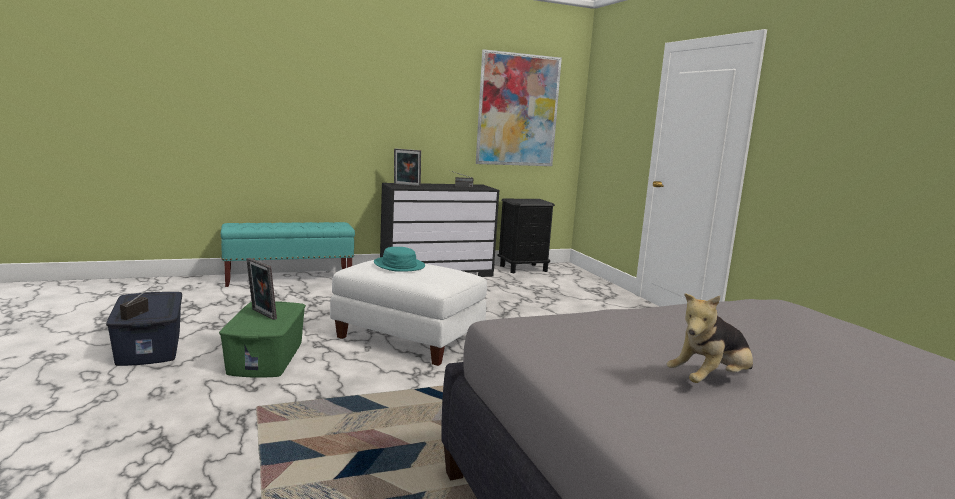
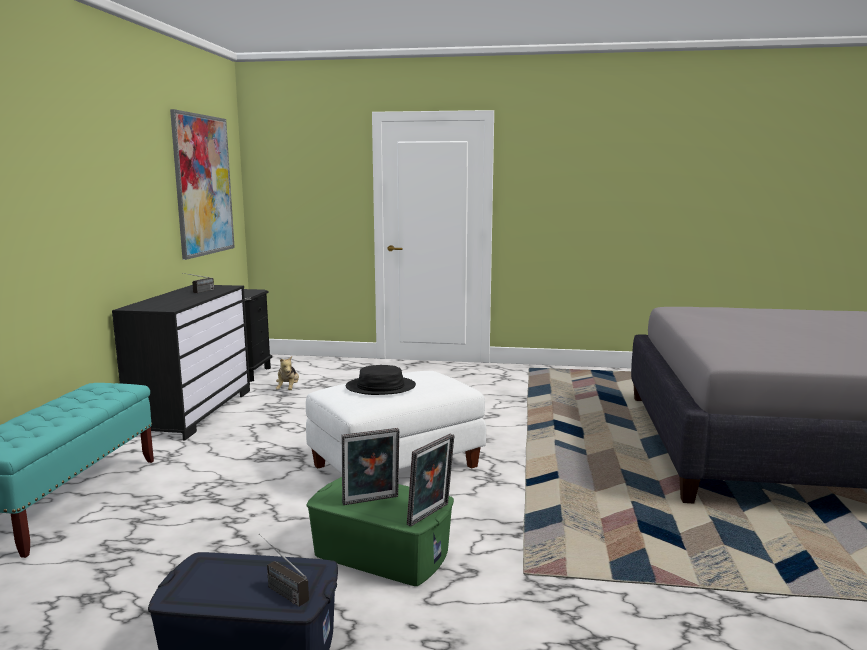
camera: 60 degrees left, 0 degrees up
turquoise hat [374,247,425,272] -> black hat [346,365,416,395]
picture frame [394,149,421,187] -> picture frame moved to [407,433,454,527]
plush toy [667,293,753,383] -> plush toy moved to [276,356,299,390]

